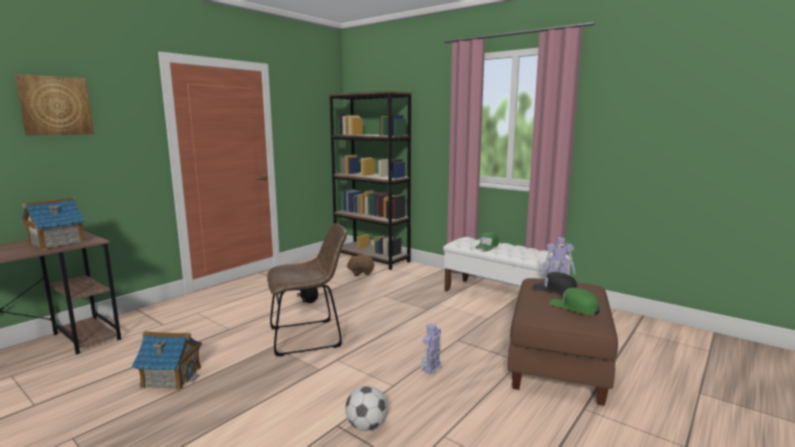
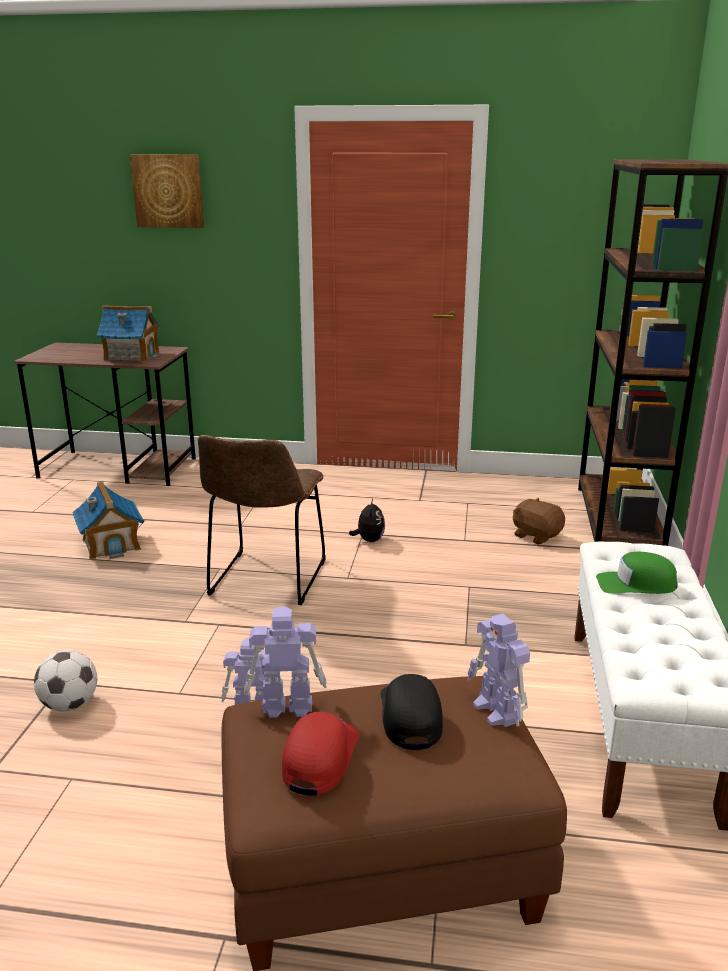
camera: 60 degrees right, 10 degrees up
brown chair [267,223,347,356] -> brown chair turned 60 degrees clockwise [198,435,326,605]
green cap [549,288,600,315] -> red cap [282,711,359,796]
none -> toy robot [244,607,327,718]

